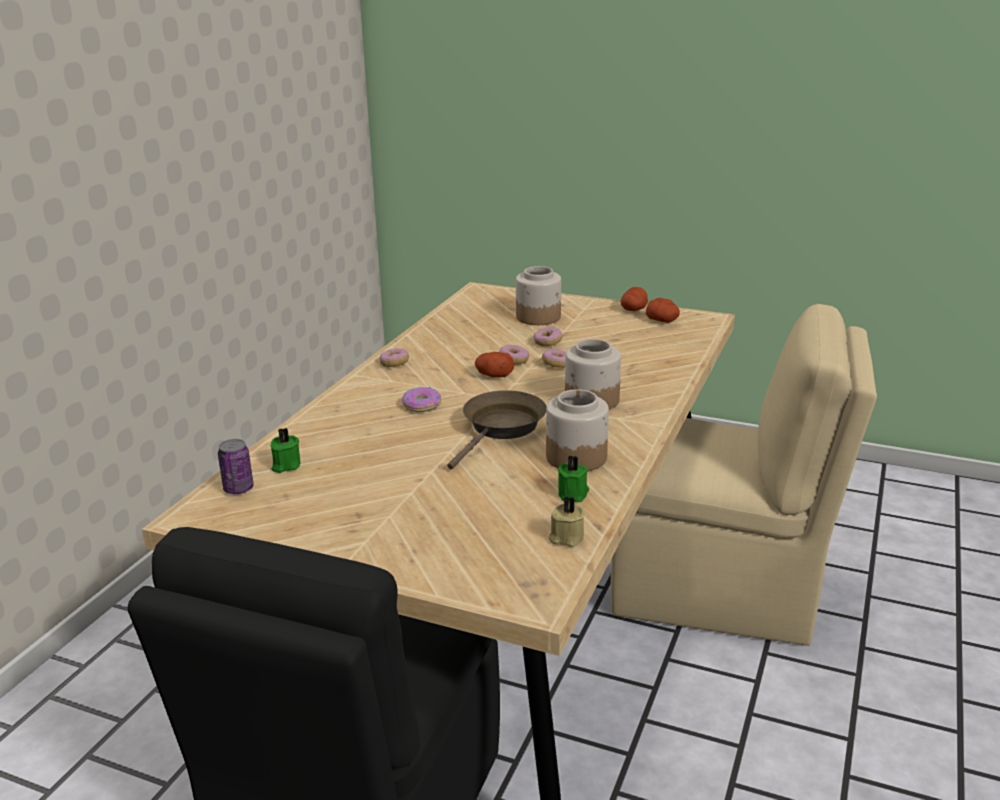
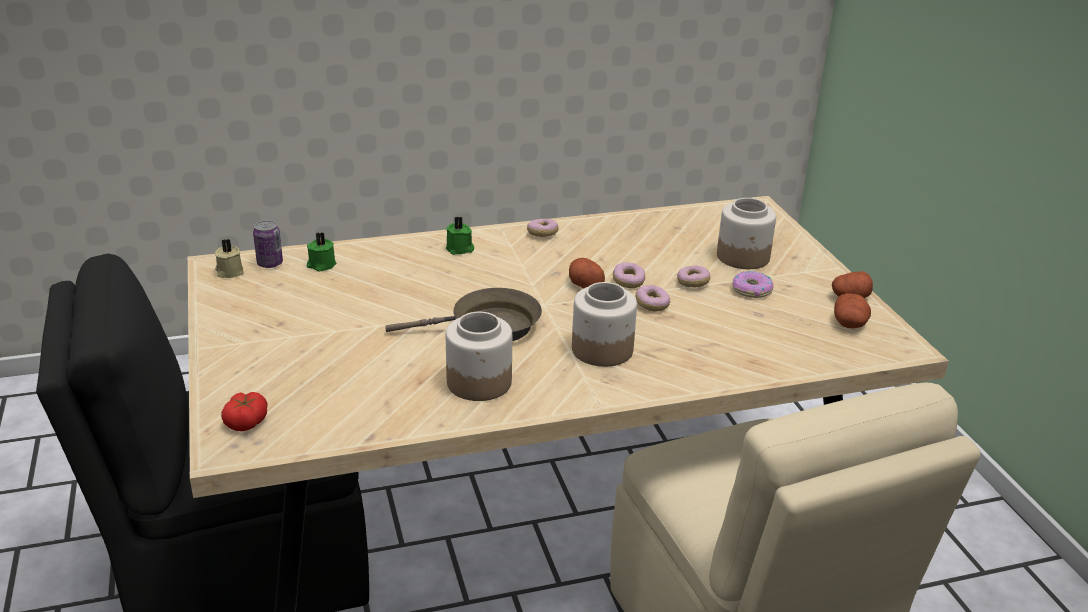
camera: 50 degrees right, 5 degrees up
donut [402,387,441,412] -> donut moved to [732,271,774,298]
beige candle [548,496,585,547] -> beige candle moved to [215,239,244,278]
green candle [557,455,589,502] -> green candle moved to [446,217,474,255]
none -> tomato [221,392,268,431]

